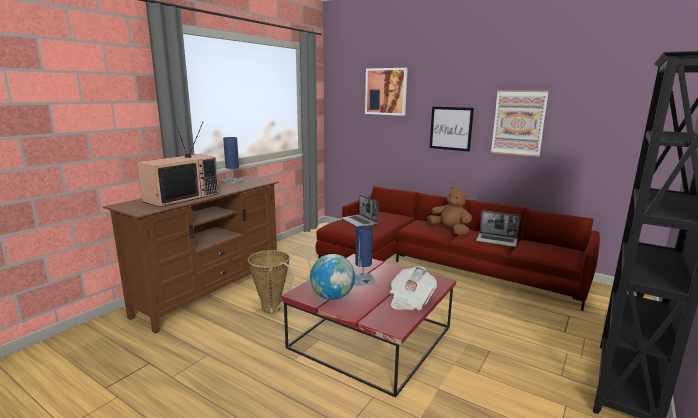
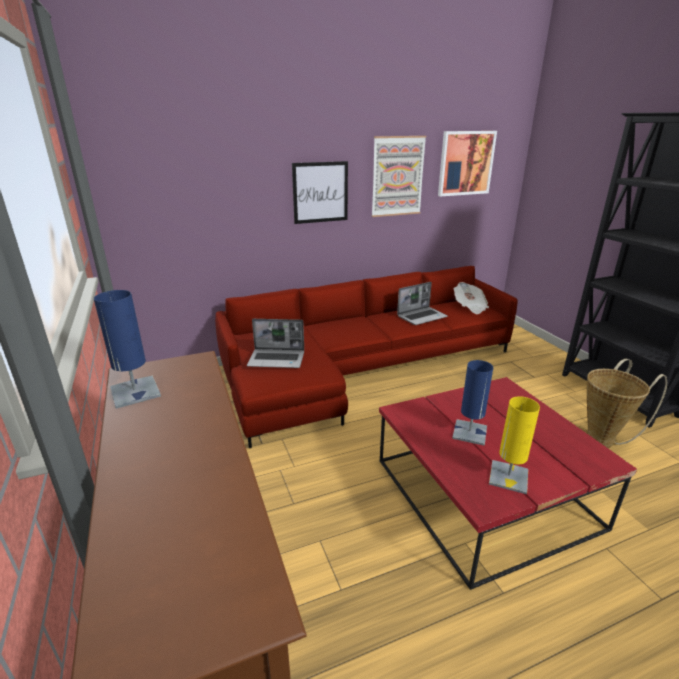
camera: 55 degrees left, 10 degrees up
television [137,119,219,207] -> none
basket [248,250,311,314] -> basket moved to [587,359,667,448]
globe [310,254,355,300] -> yellow table lamp [489,396,540,494]
picture [365,68,408,116] -> picture moved to [438,131,497,197]
newspaper [390,266,437,310] -> newspaper moved to [454,282,489,314]
brown plush toy [427,187,472,235] -> none

